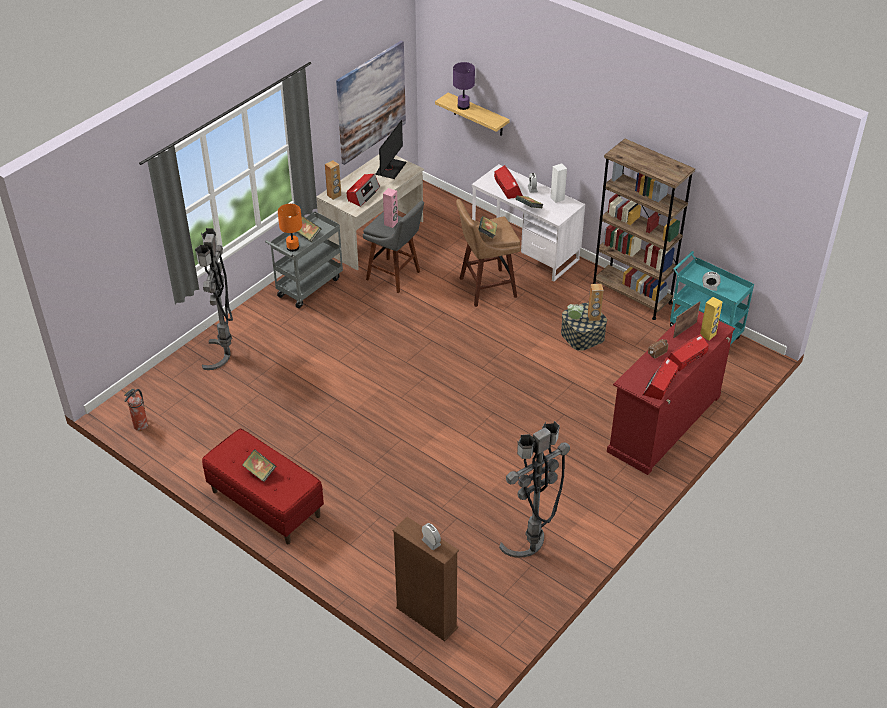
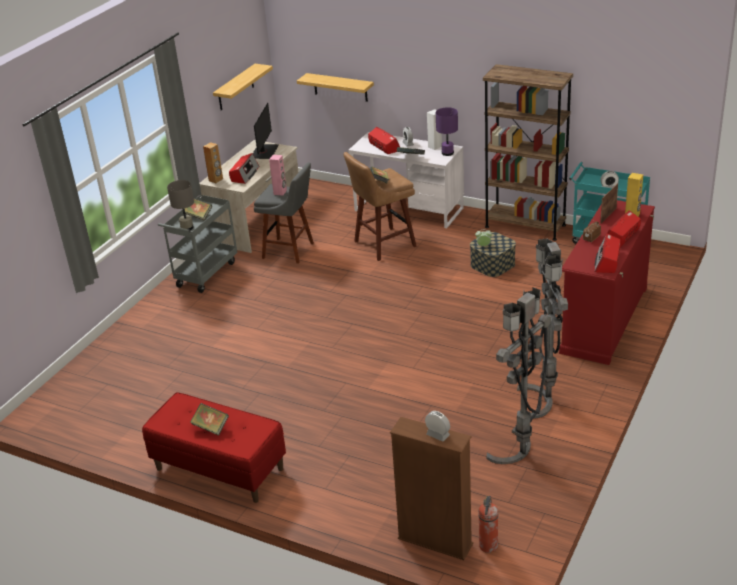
camera: 10 degrees left, 10 degrees down
fire extinguisher [124,389,148,431] -> fire extinguisher moved to [478,496,498,553]
grey floor lamp [195,228,233,370] -> grey floor lamp moved to [517,238,568,419]
orange table lamp [278,204,302,252] -> grey table lamp [167,180,194,230]
picture [336,41,406,165] -> shelf [213,64,273,111]
purple table lamp [453,62,475,110] -> purple table lamp moved to [436,107,458,156]
brown speaker [587,284,604,321] -> none

